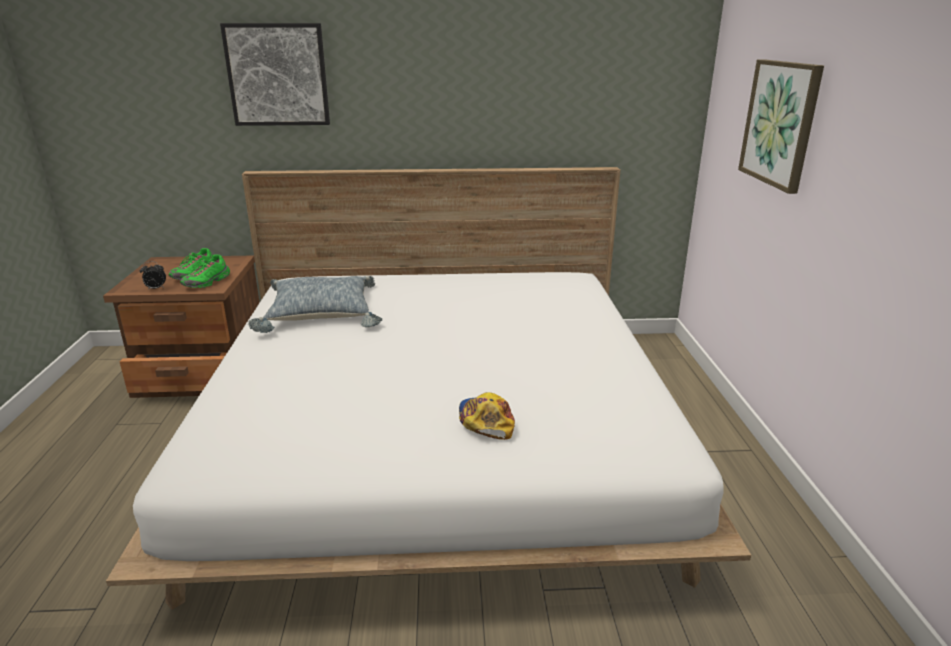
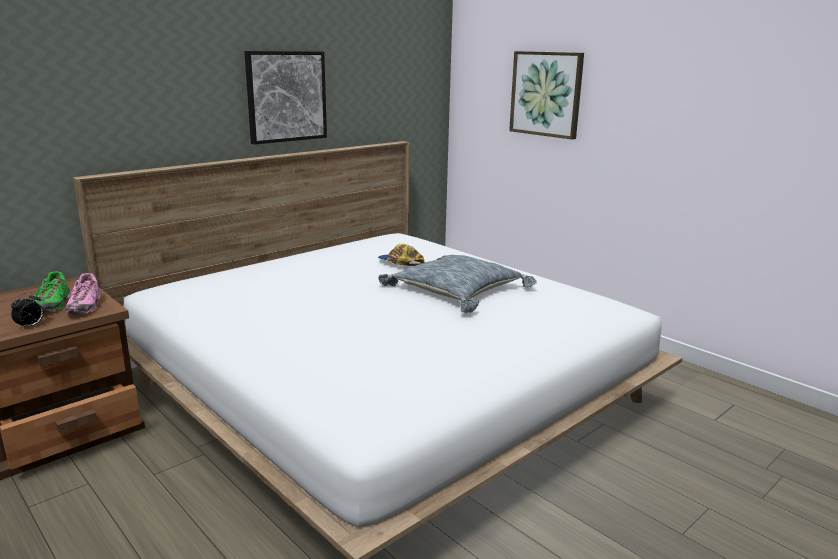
camera: 40 degrees left, 5 degrees down
green shoe [180,255,230,288] -> pink shoe [65,273,101,314]
picture [220,23,330,126] -> picture moved to [244,51,327,144]
pillow [247,276,382,333] -> pillow moved to [379,255,537,313]
cap [459,392,515,440] -> cap moved to [378,243,425,266]

